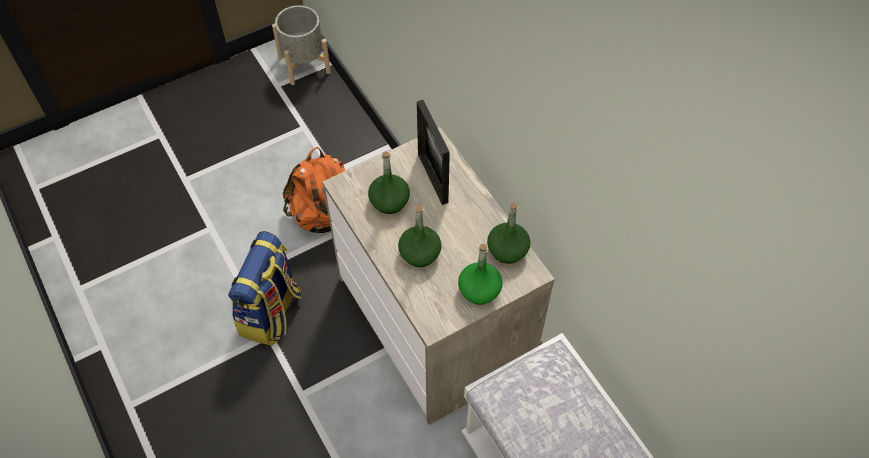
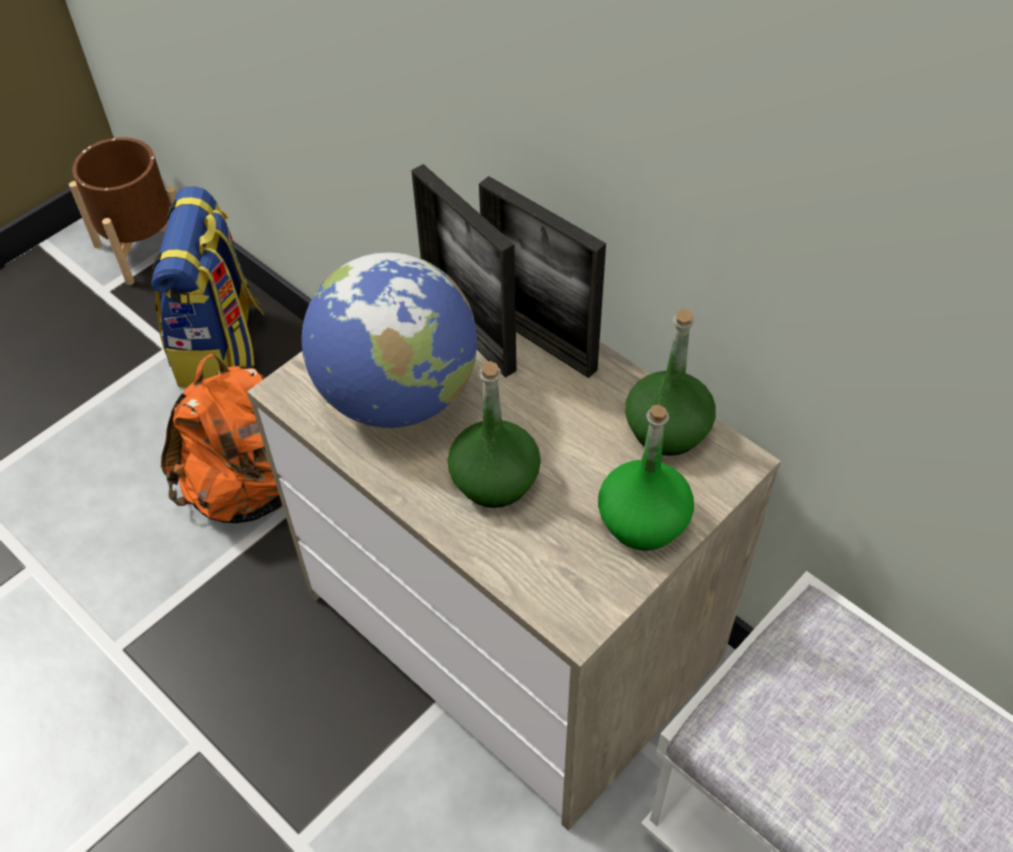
camera: 15 degrees left, 5 degrees down
backpack [228,231,302,346] -> backpack moved to [151,187,265,388]
grey planter [272,5,331,85] -> brown planter [69,137,176,285]
green bottle [368,151,410,214] -> globe [302,252,477,428]
none -> picture frame [479,176,606,378]

